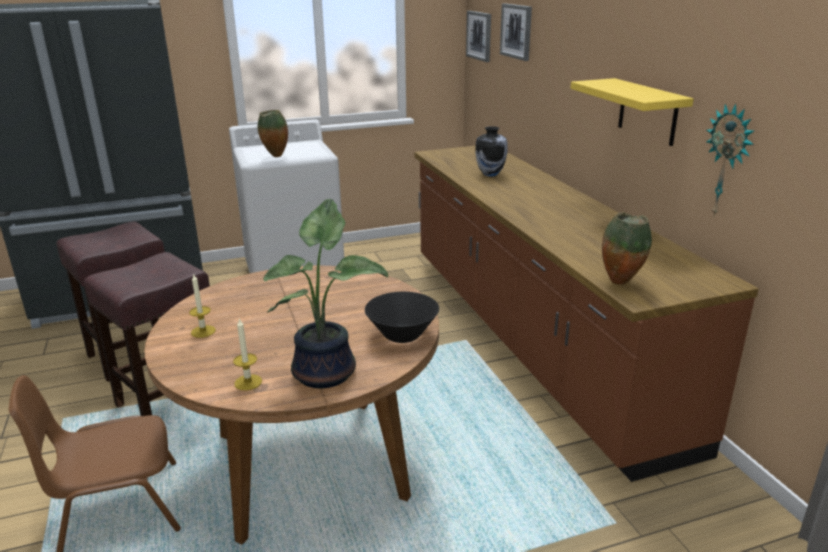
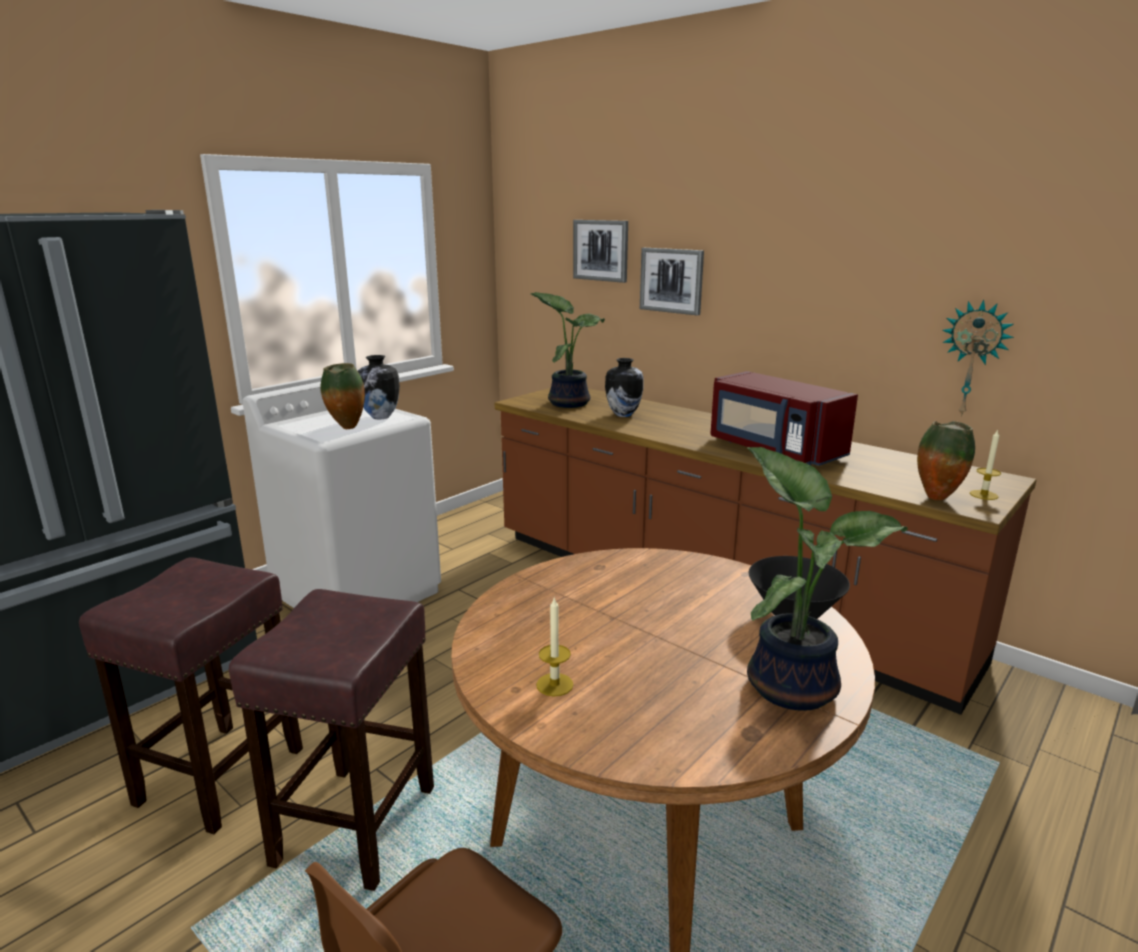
camera: 30 degrees left, 5 degrees down
candle [233,318,262,390] -> candle moved to [970,429,1001,500]
picture [466,11,491,62] -> picture moved to [640,248,704,316]
yellow shelf [570,78,694,146] -> none
none -> vase [358,355,400,419]
none -> potted plant [530,292,605,408]
none -> red microwave [711,371,858,466]

